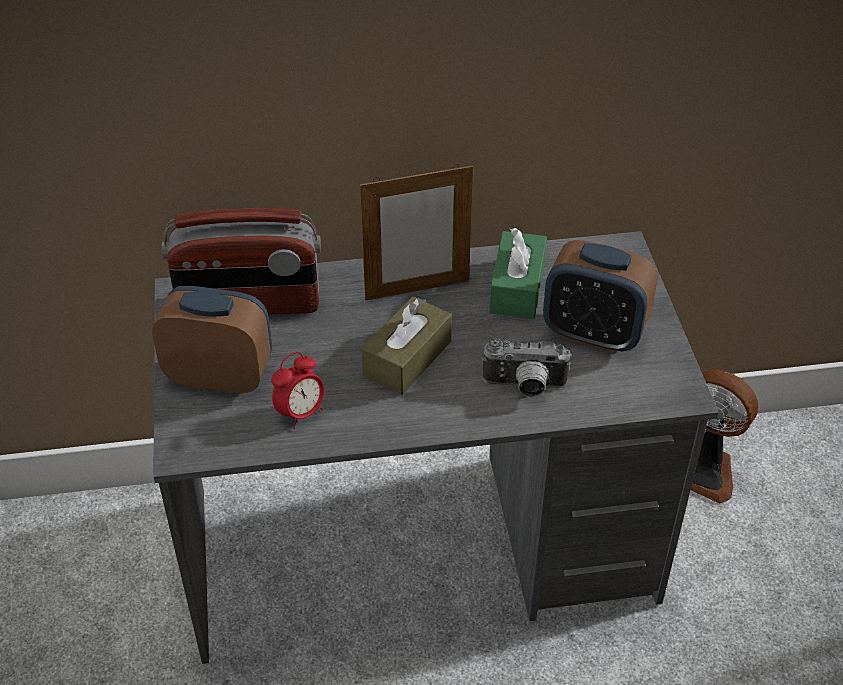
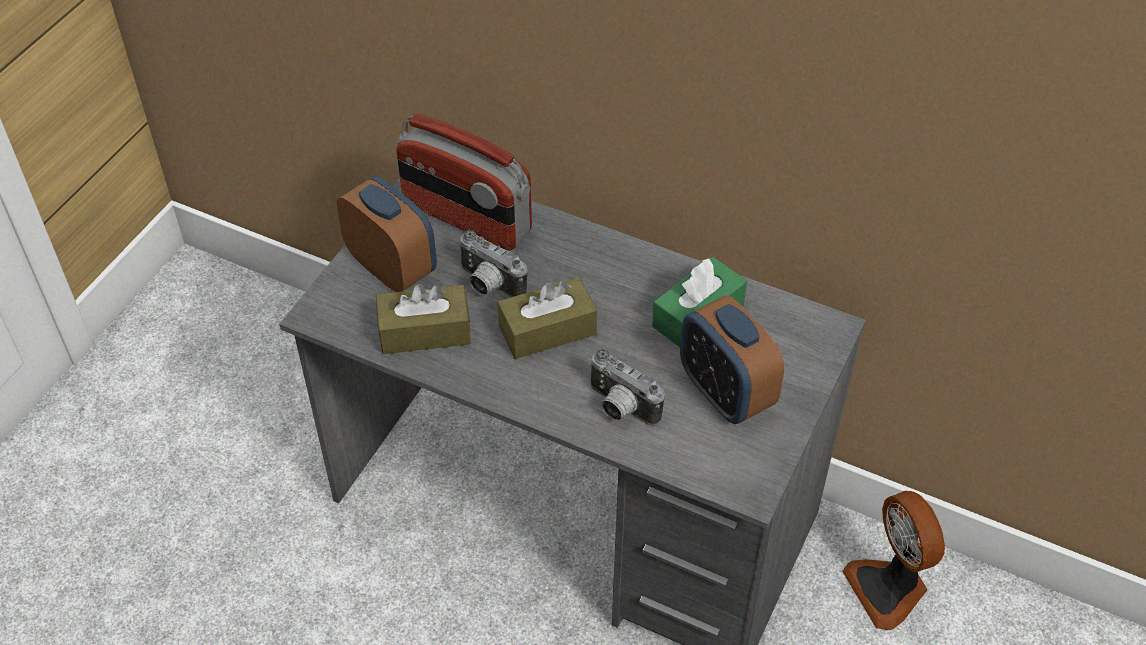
camera: 35 degrees right, 5 degrees up
alarm clock [271,352,324,429] -> brown tissue box [376,284,471,354]
picture frame [360,164,473,301] -> none
none -> camera [458,230,527,297]

